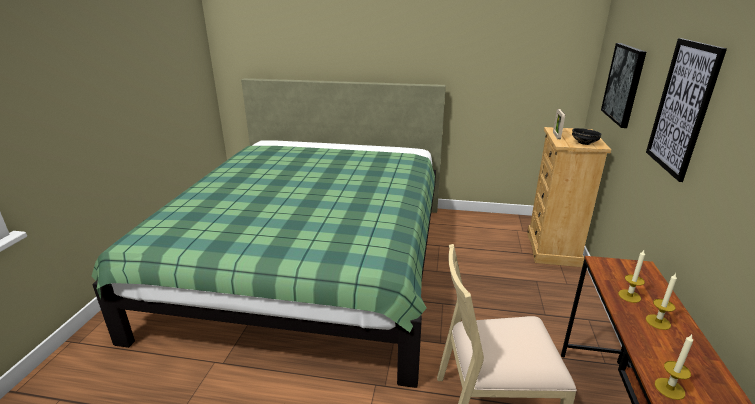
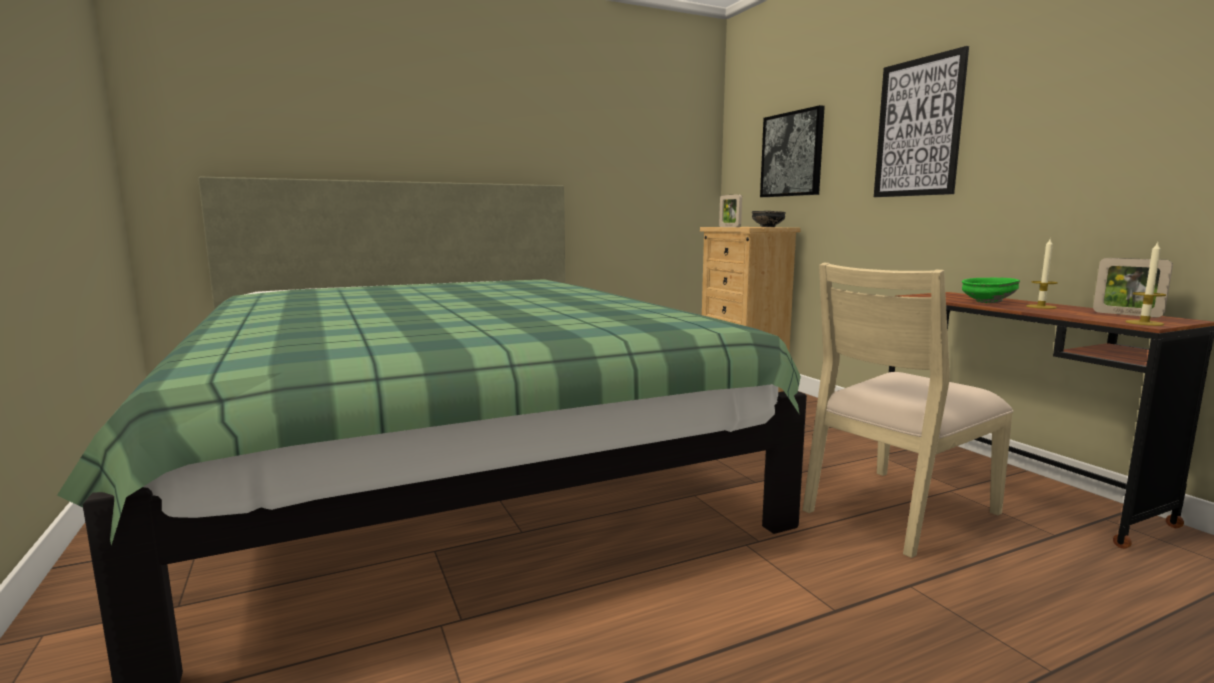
camera: 35 degrees left, 15 degrees down
candle [618,250,645,303] -> green bowl [962,278,1020,303]
none -> picture frame [1093,258,1173,318]

